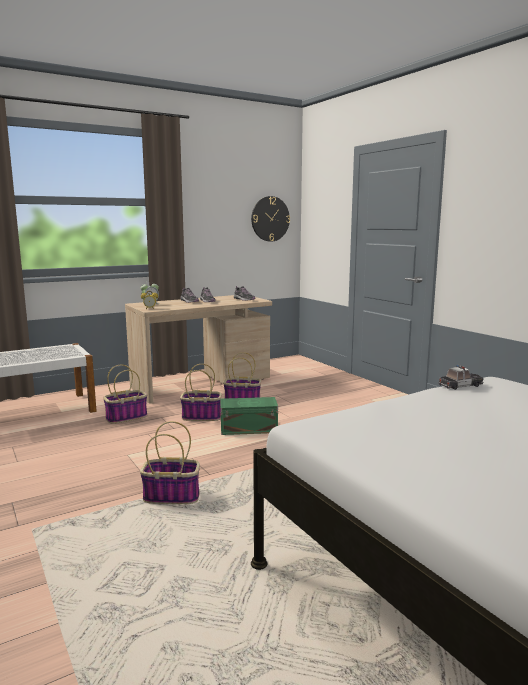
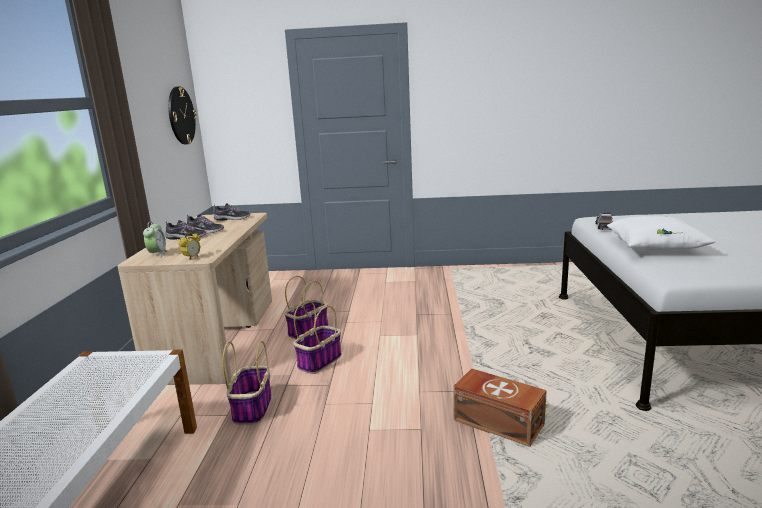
camera: 55 degrees left, 5 degrees up
basket [140,421,200,504] -> brown storage box [453,368,547,447]
green storage box [220,397,278,435] -> none
none -> white pillow [607,216,716,251]

